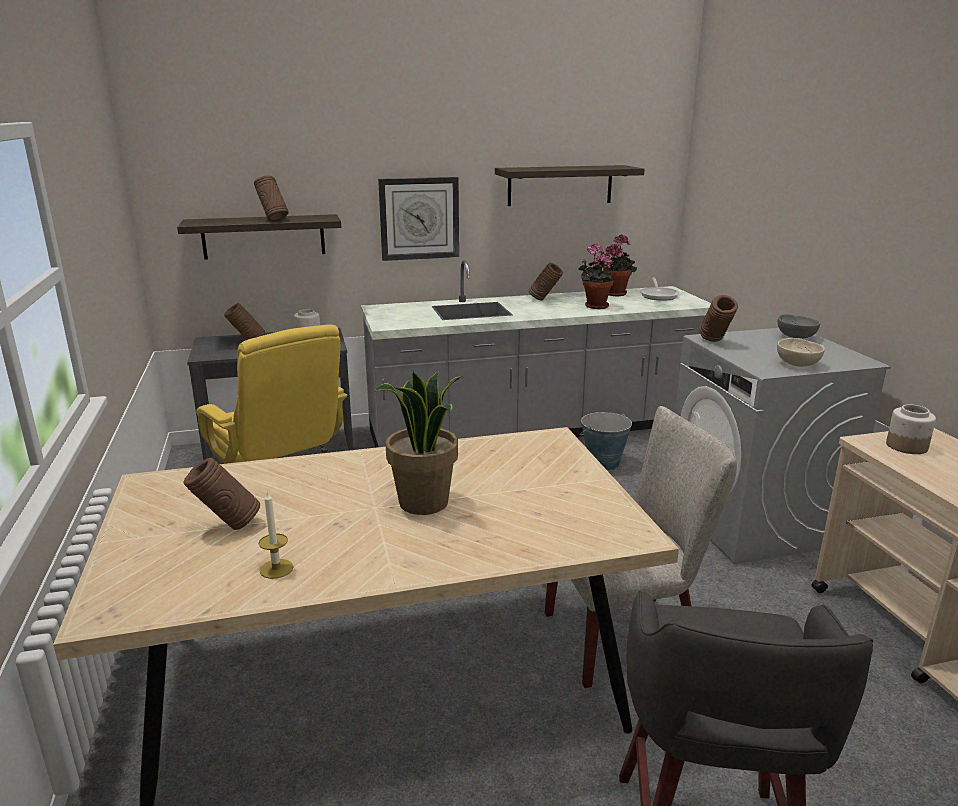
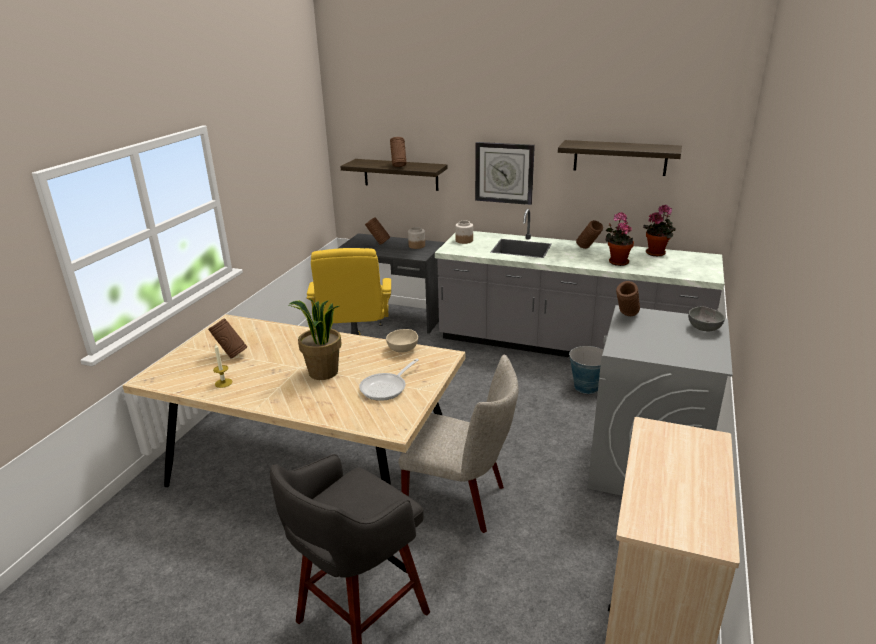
camera: 35 degrees right, 5 degrees up
frying pan [640,278,680,301] -> frying pan moved to [359,359,419,401]
beige bowl [777,338,825,367] -> beige bowl moved to [386,329,418,353]
jar [886,404,936,454] -> jar moved to [455,221,473,244]

